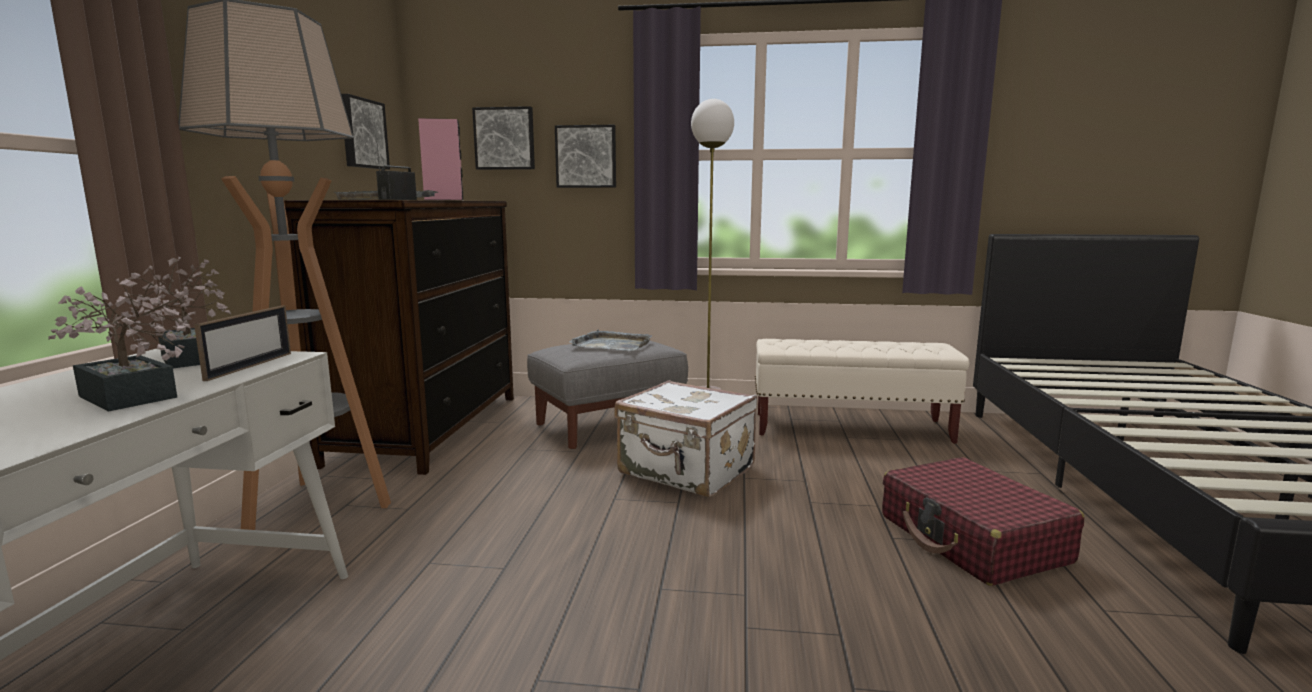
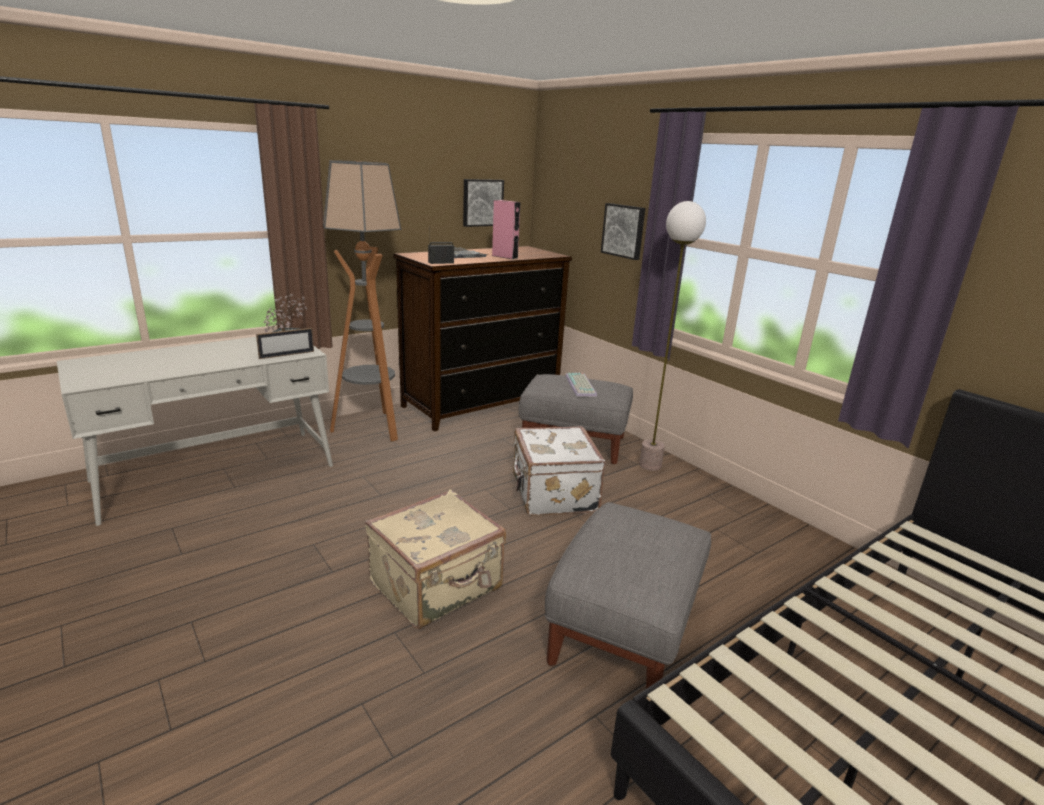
camera: 45 degrees right, 10 degrees up
potted plant [48,278,196,412] -> none
picture [472,106,535,170] -> none
grey tray [569,329,652,351] -> keyboard [565,373,597,397]
beige bench [755,339,969,444] -> none
red suitcase [882,457,1084,586] -> grey ottoman [545,502,711,689]
none -> beige suitcase [365,489,506,629]

